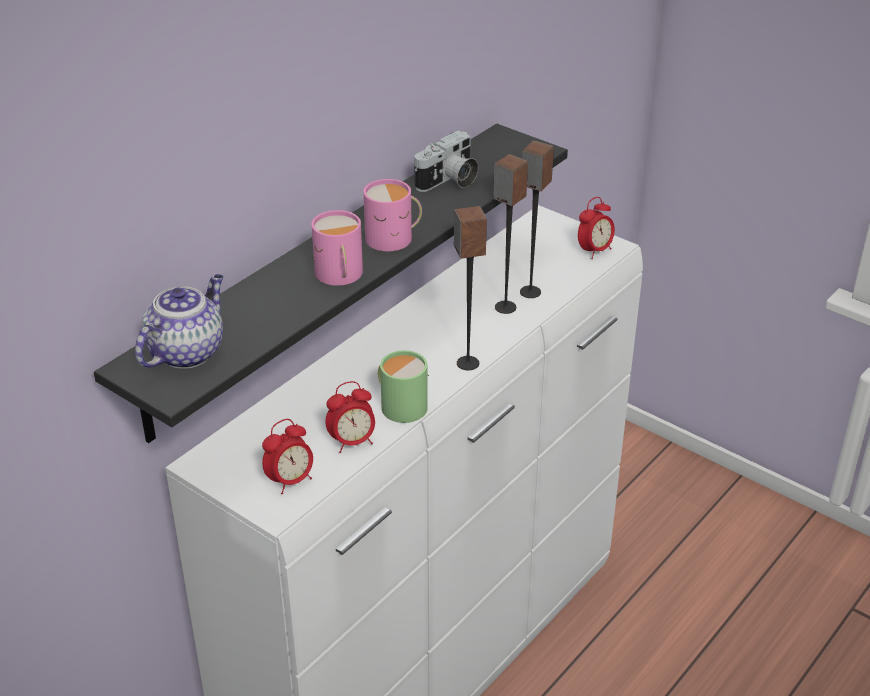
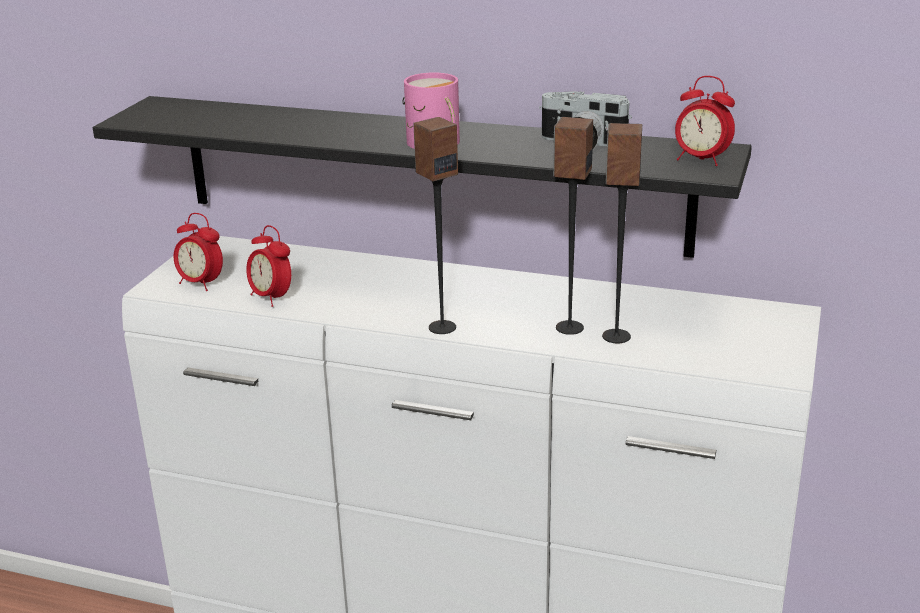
camera: 70 degrees right, 10 degrees down
teapot [135,274,224,369] -> none
pink mug [311,210,363,286] -> none
green mug [378,350,429,423] -> none
alarm clock [578,197,615,259] -> alarm clock moved to [675,76,735,166]

